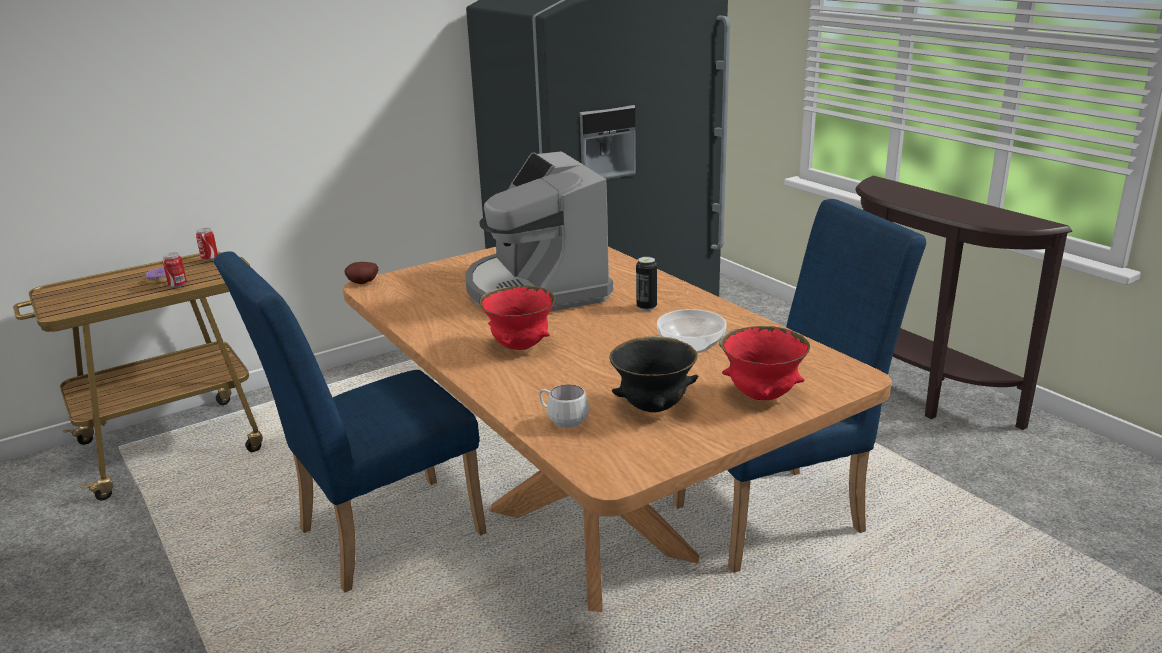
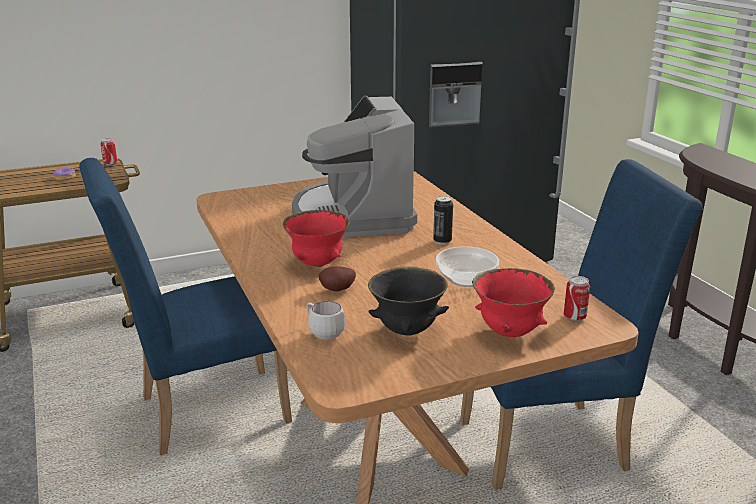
camera: 10 degrees right, 0 degrees up
can [163,252,187,288] -> can moved to [564,276,590,321]
potato [344,262,379,284] -> potato moved to [319,267,356,292]

